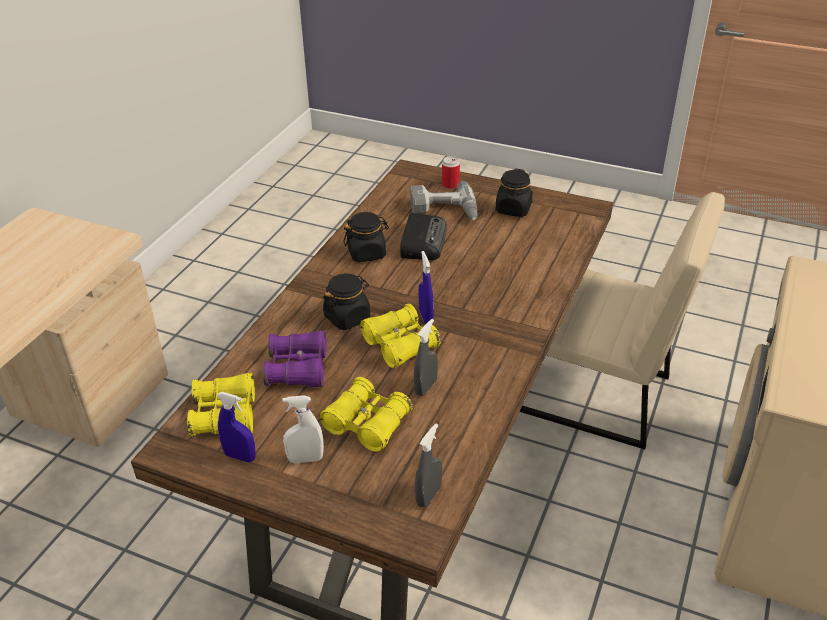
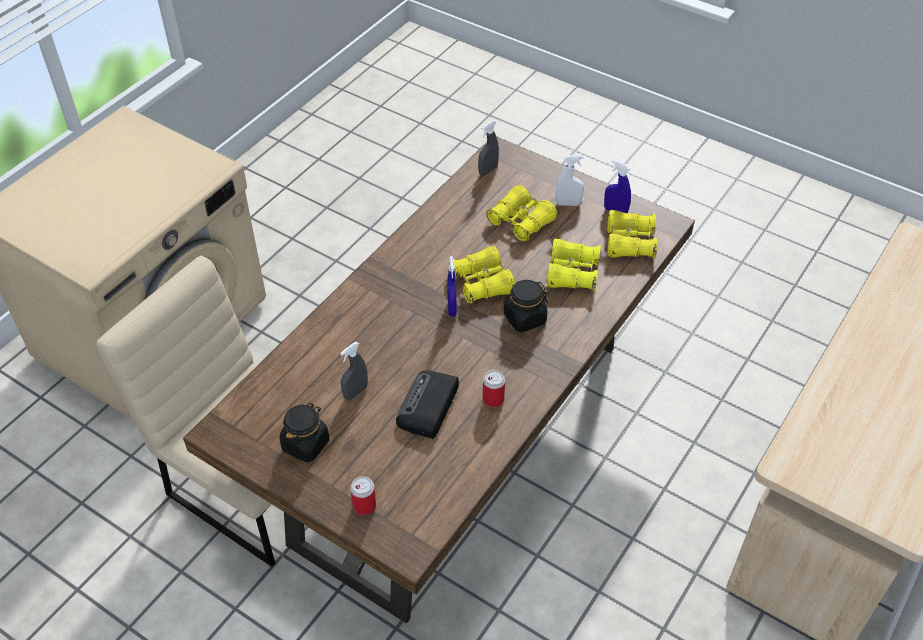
camera: 170 degrees left, 10 degrees up
purple binoculars [263,331,327,387] -> yellow binoculars [547,239,601,291]
black jar [343,212,389,262] -> can [483,370,505,407]
power drill [410,181,478,220] -> none
grey spray bottle [414,319,438,396] -> grey spray bottle moved to [340,342,368,401]

